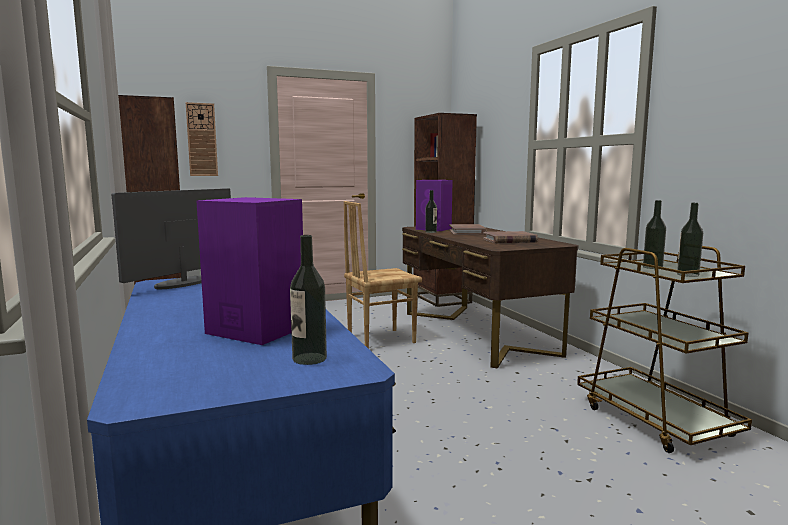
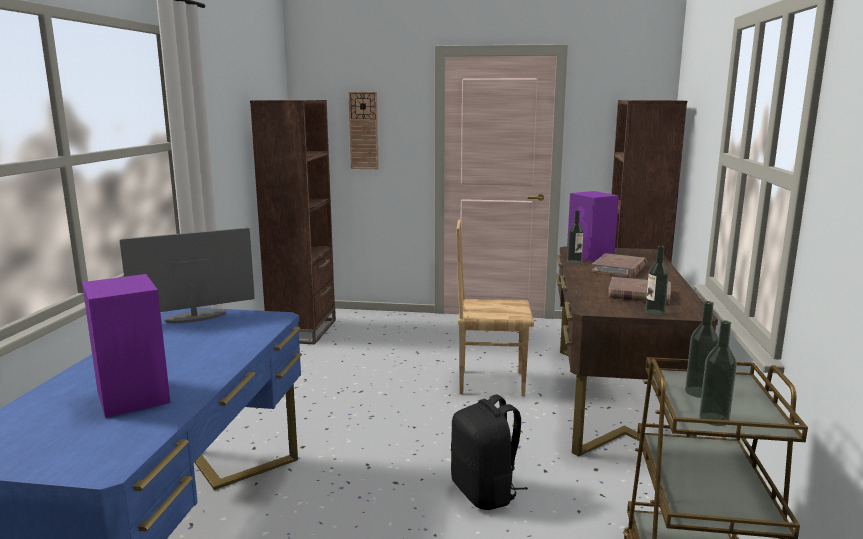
camera: 30 degrees right, 5 degrees up
bottle [290,235,327,365] -> bottle moved to [645,246,669,316]
none -> black backpack [451,395,528,510]

